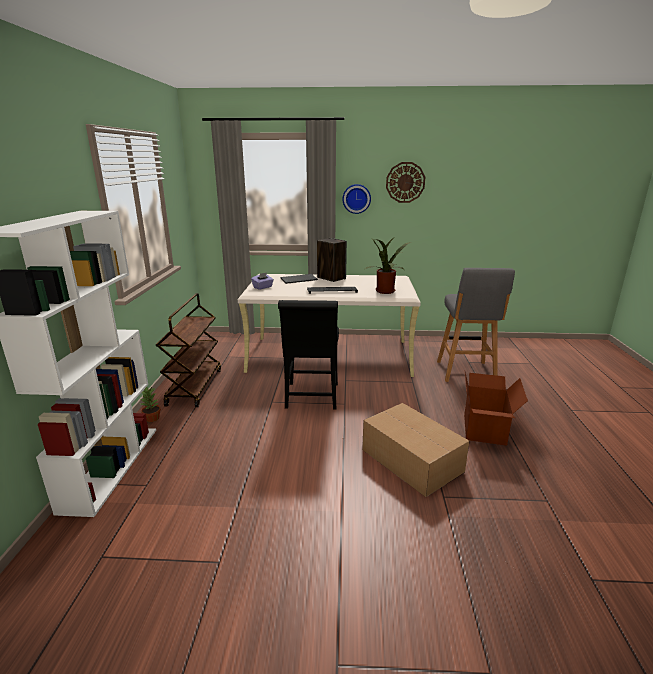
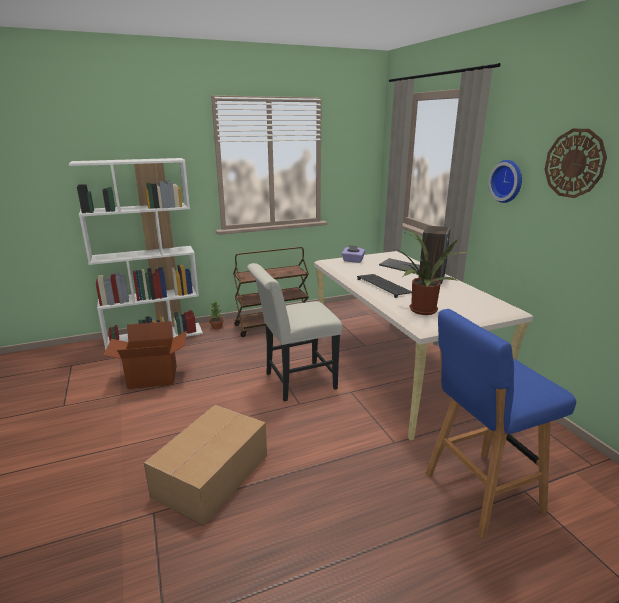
camera: 65 degrees right, 0 degrees up
black chair [278,300,339,410] -> white chair [247,263,343,402]
grey stool [437,268,515,382] -> blue stool [425,309,576,538]
cardboard box [464,373,528,446] -> cardboard box moved to [104,321,187,389]

